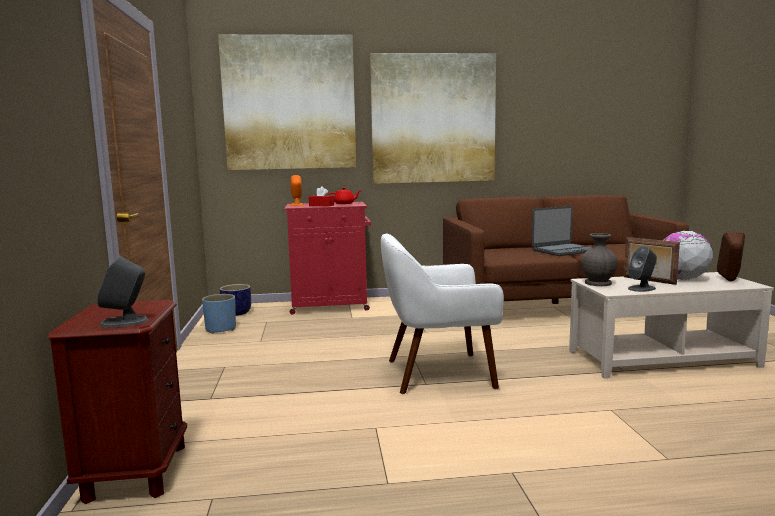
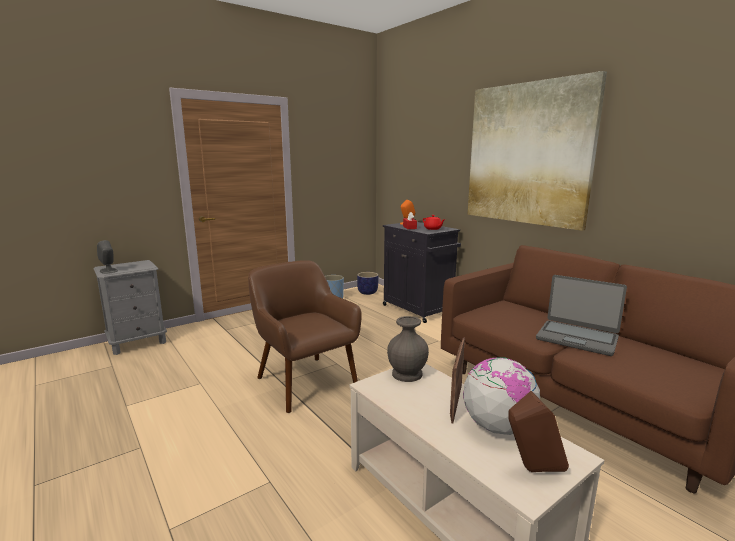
camera: 60 degrees right, 5 degrees up
brown nightstand [48,300,187,504] -> grey nightstand [94,260,167,355]
picture [218,34,356,170] -> none
red cabinet [284,202,371,315] -> black cabinet [383,222,461,323]
white armchair [381,234,504,394] -> brown armchair [248,260,362,413]
grey speaker [628,246,657,292] -> none

